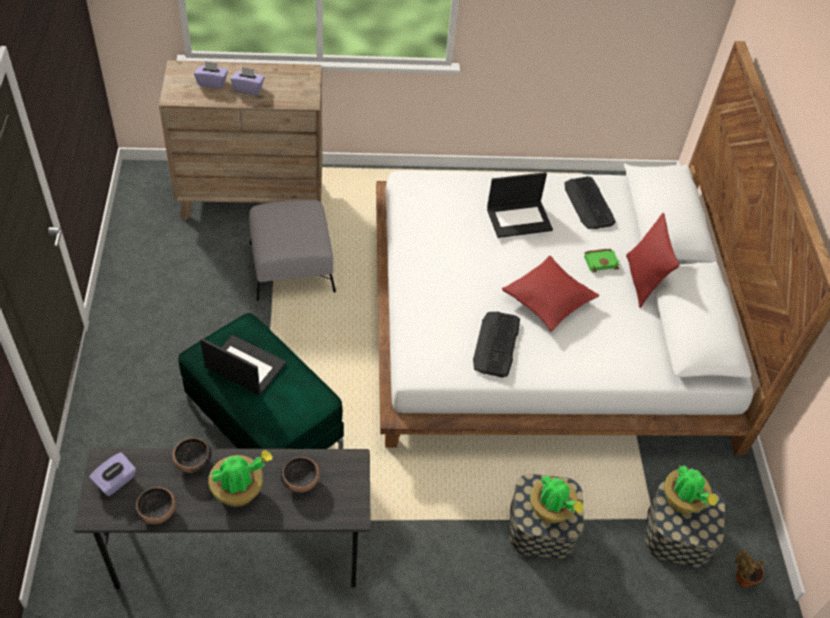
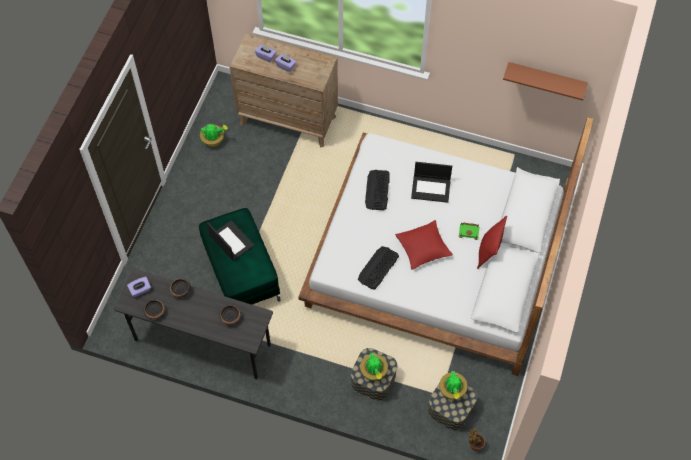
camera: 25 degrees right, 10 degrees up
potted plant [209,450,273,507] -> potted plant moved to [200,124,228,147]
grey ottoman [249,200,336,301] -> none
keyboard [564,176,616,229] -> keyboard moved to [365,170,390,210]
none -> brown shelf [503,62,588,101]

